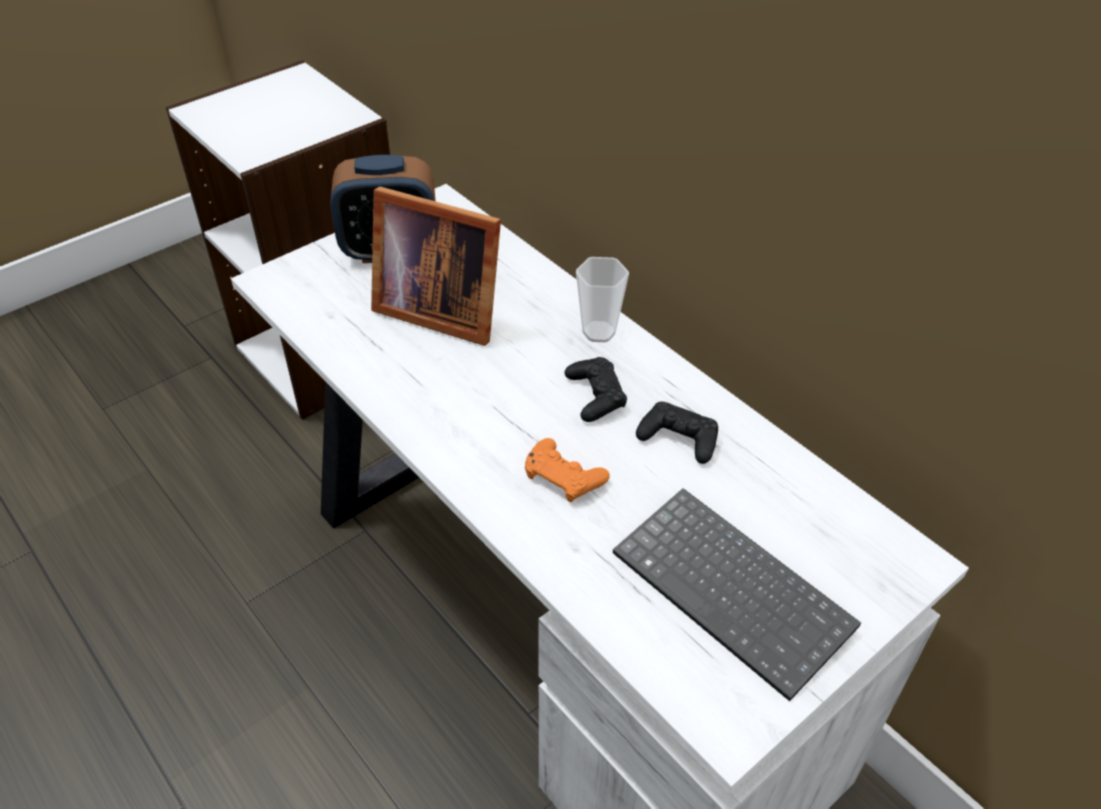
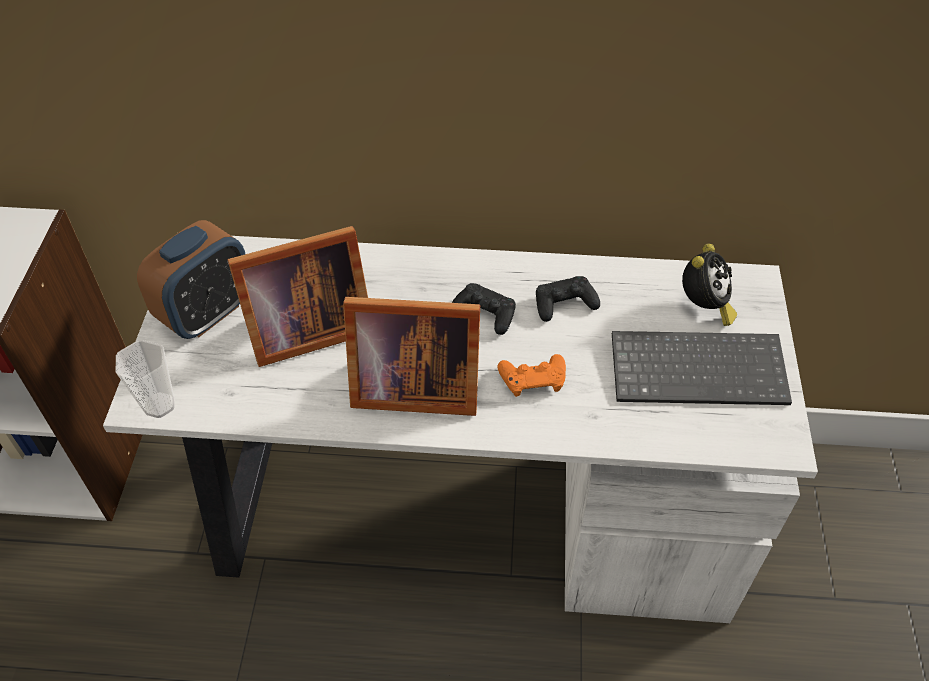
camera: 45 degrees left, 5 degrees up
cup [576,257,629,342] -> cup moved to [116,340,175,418]
none -> picture frame [343,297,480,416]
none -> alarm clock [682,243,737,326]

